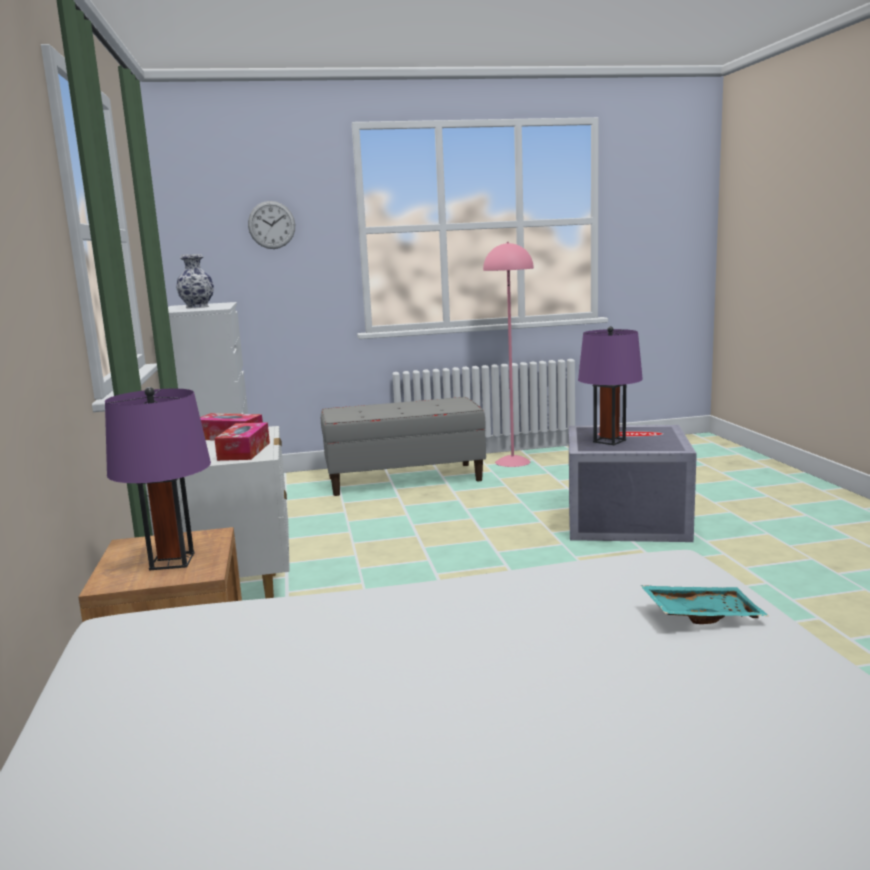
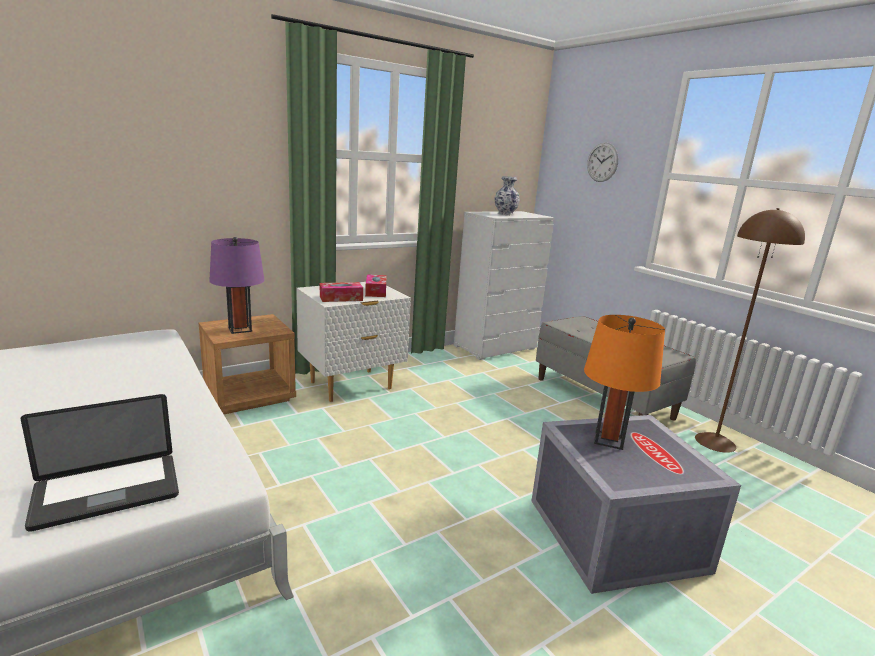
camera: 65 degrees right, 5 degrees up
pink floor lamp [483,242,534,467] -> brown floor lamp [695,208,805,453]
purple table lamp [578,326,643,445] -> orange table lamp [584,315,665,450]
turquoise tray [640,585,769,624] -> laptop [21,394,179,532]

